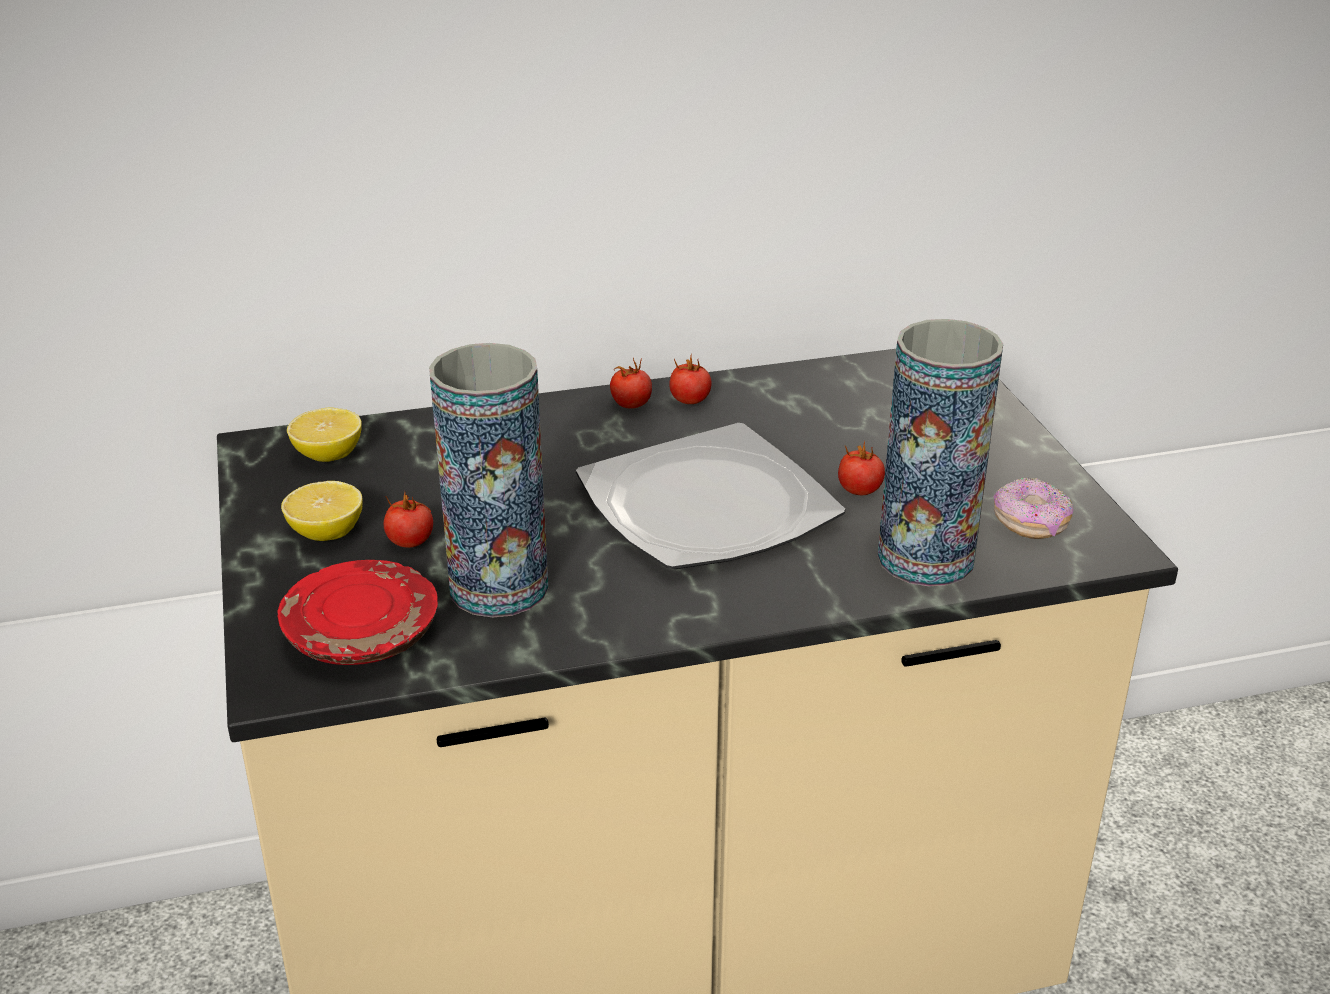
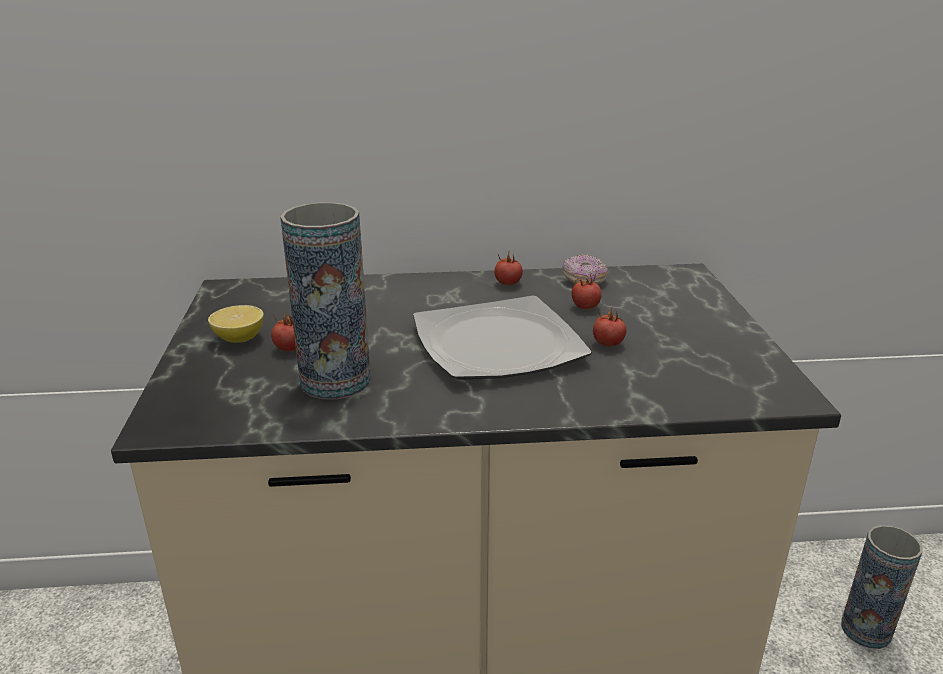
camera: 10 degrees right, 5 degrees down
red plate [277,560,438,665] -> none
lemon [287,408,362,462] -> none
tomato [610,358,652,409] -> tomato moved to [571,274,602,309]
vase [878,319,1003,586] -> vase moved to [841,525,922,649]
donut [994,478,1074,539] -> donut moved to [563,254,608,284]

